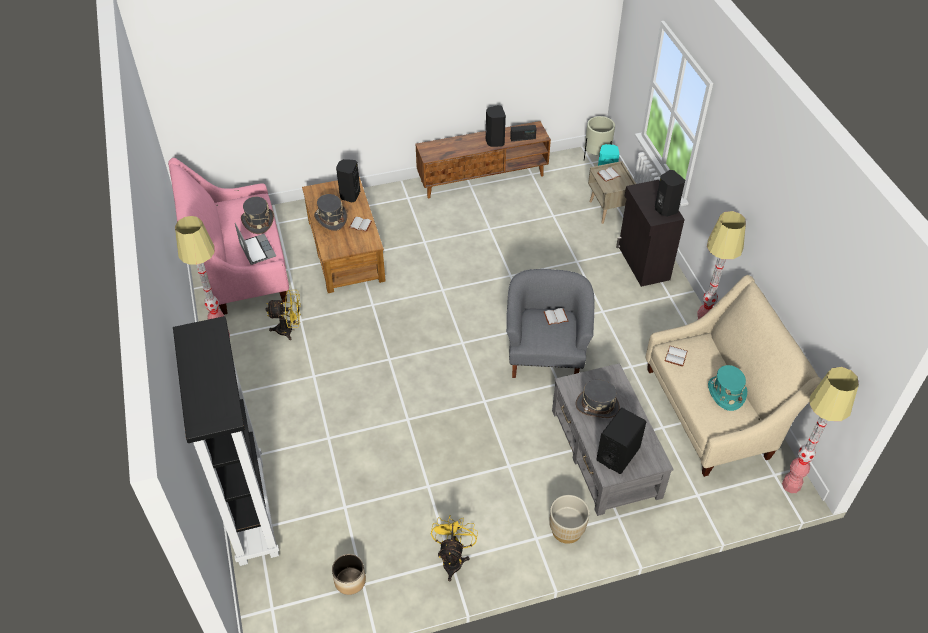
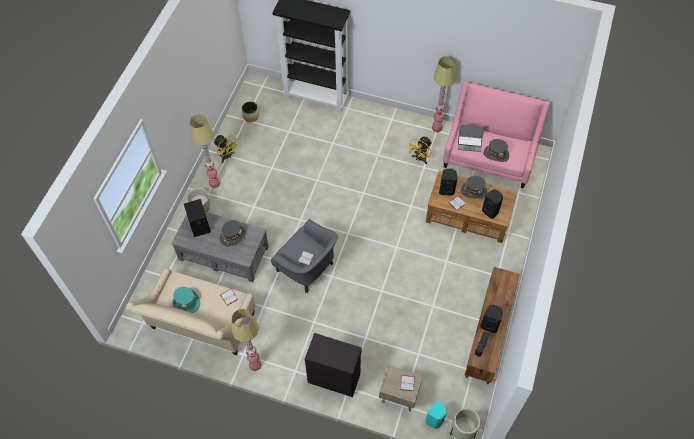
camera: 125 degrees right, 10 degrees up
black speaker [655,170,685,217] -> black speaker moved to [439,169,458,196]
floor lamp [782,367,859,493] -> floor lamp moved to [190,115,220,188]

